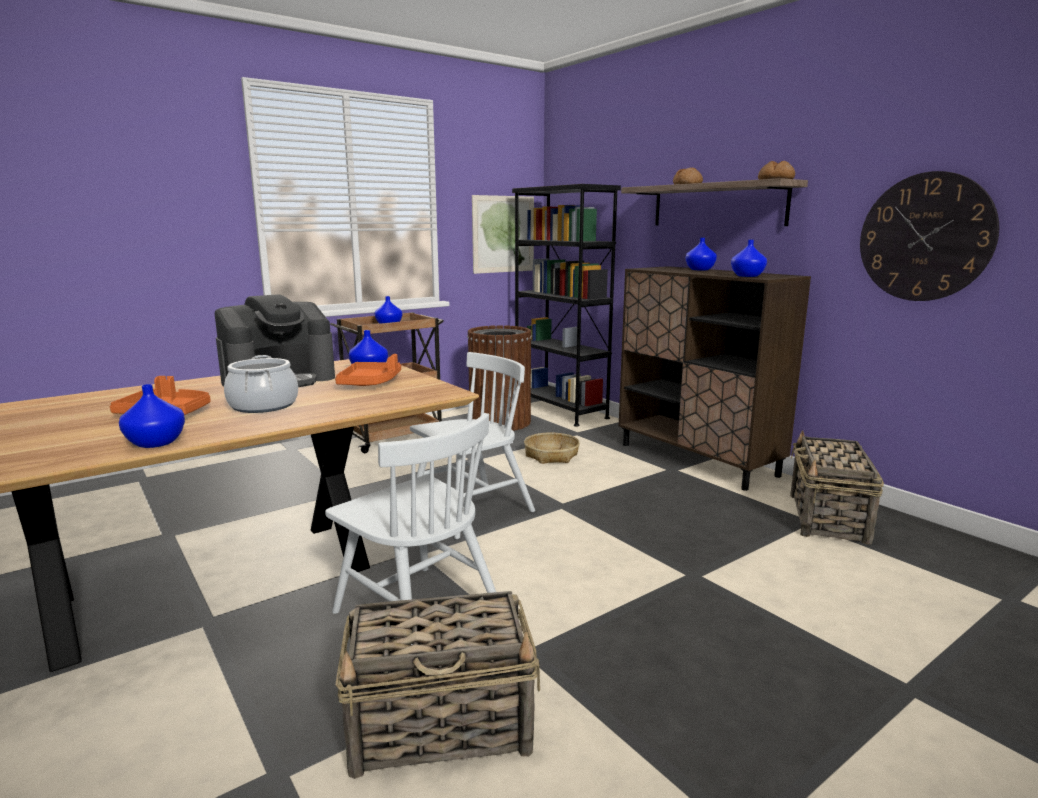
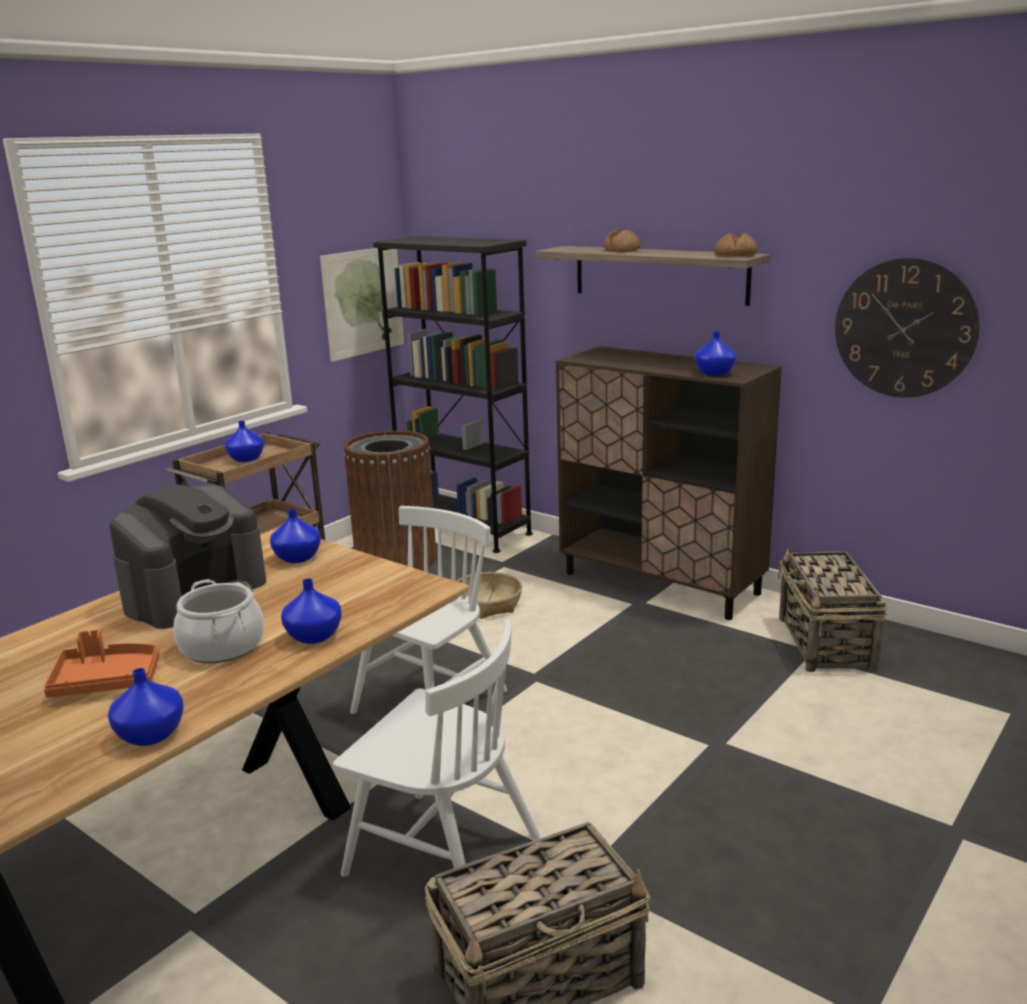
camera: 15 degrees left, 5 degrees up
orange tray [335,354,401,386] -> none
blue vase [686,238,717,270] -> blue vase moved to [281,579,342,644]

